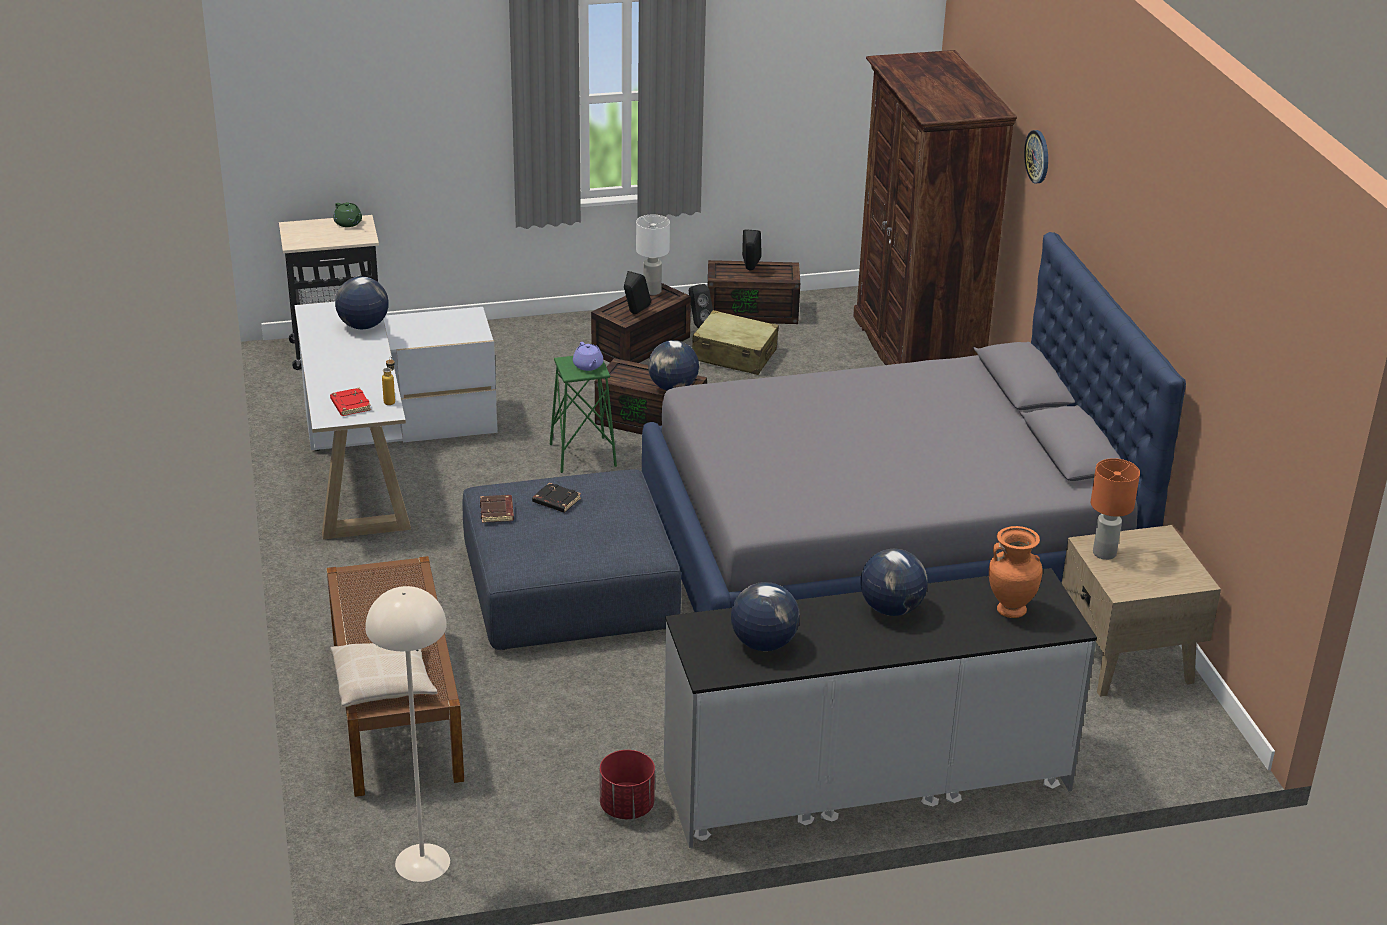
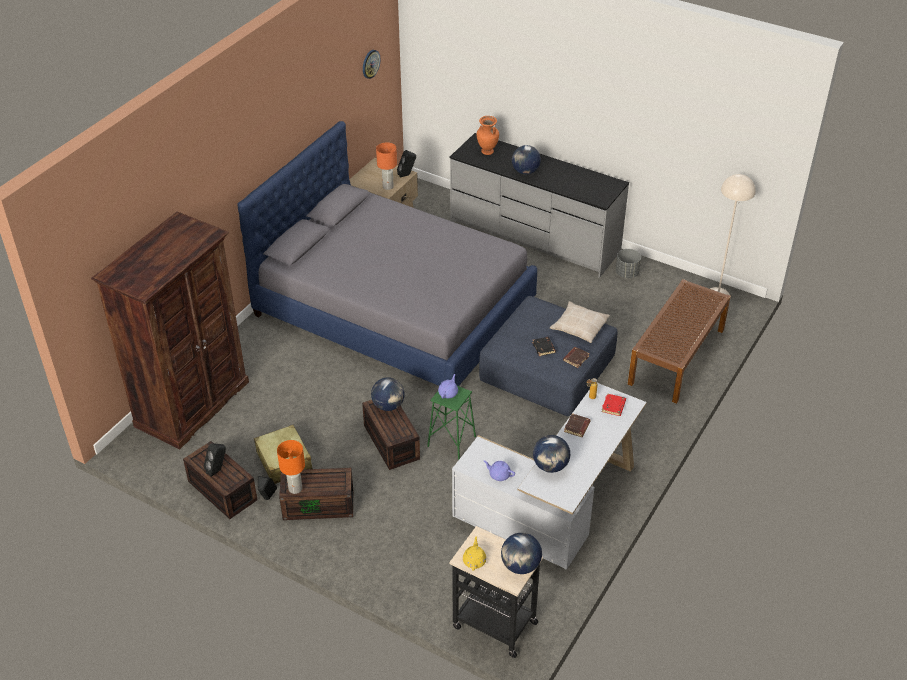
camera: 135 degrees left, 10 degrees up
beige pillow [330,643,437,707] -> beige pillow moved to [550,301,610,343]
green teapot [333,202,362,227] -> yellow teapot [463,537,486,571]
red planter [600,750,655,819] -> grey planter [616,249,641,278]
black speaker [624,271,651,314] -> black speaker moved to [397,150,416,178]
white table lamp [636,214,670,295] -> orange table lamp [277,440,305,494]
globe [731,582,800,651] -> globe moved to [501,533,542,574]
wall clock [1024,130,1048,183] -> wall clock moved to [363,50,381,79]
none -> purple teapot [484,461,515,481]
none -> brown book [564,413,590,437]

